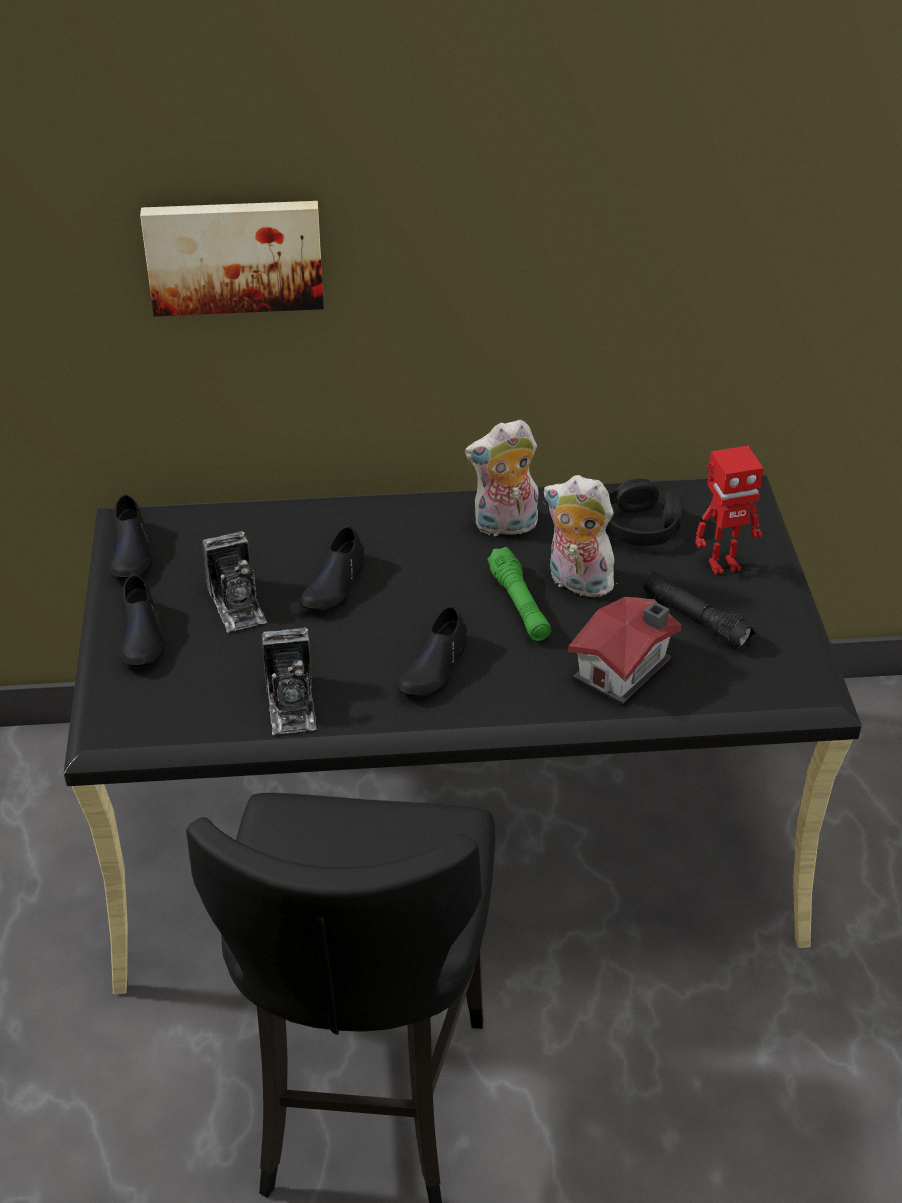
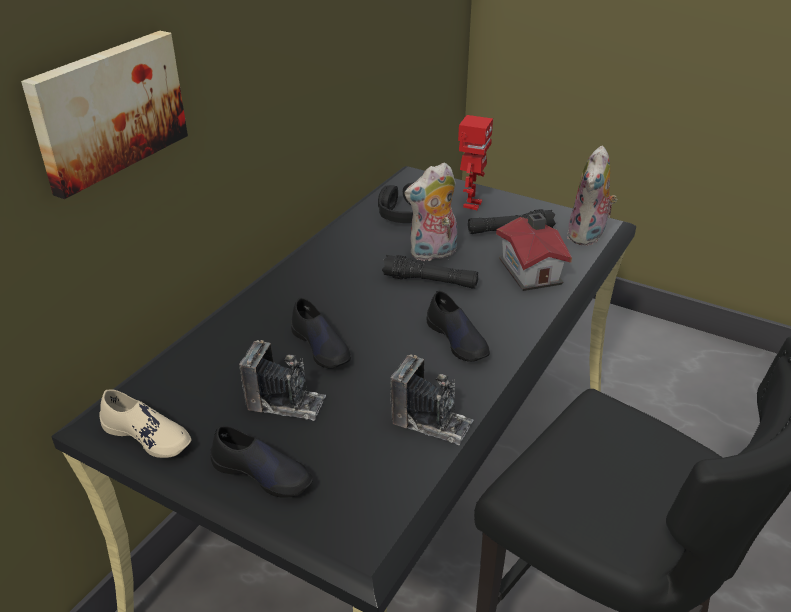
camera: 55 degrees left, 5 degrees down
black shoe [110,494,152,579] -> beige shoe [99,389,192,458]
plush toy [465,419,538,538] -> plush toy moved to [567,146,617,246]
green flashlight [487,547,551,641] -> black flashlight [382,255,478,289]

